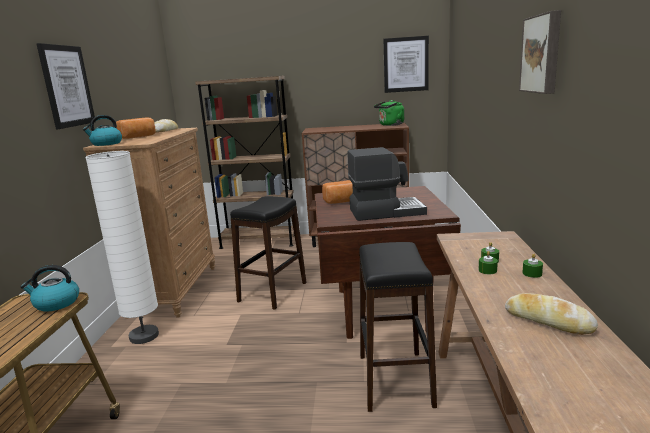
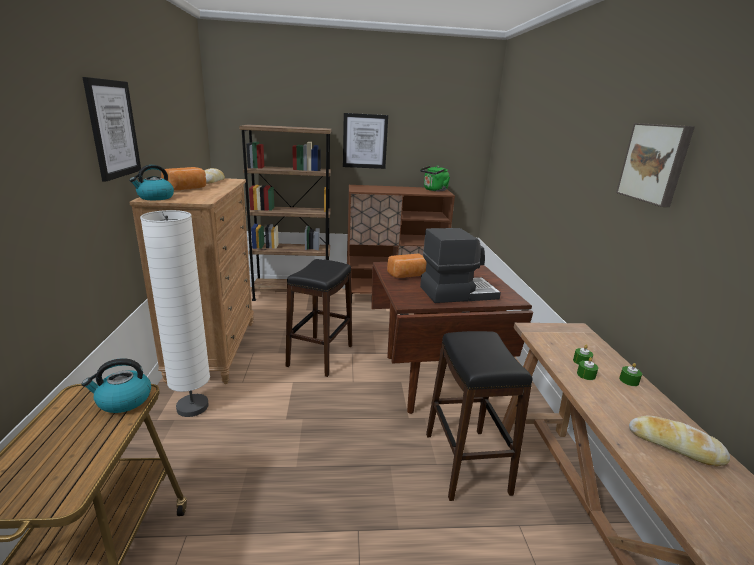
camera: 10 degrees left, 5 degrees up
picture [383,36,429,93] -> picture moved to [343,113,388,169]

